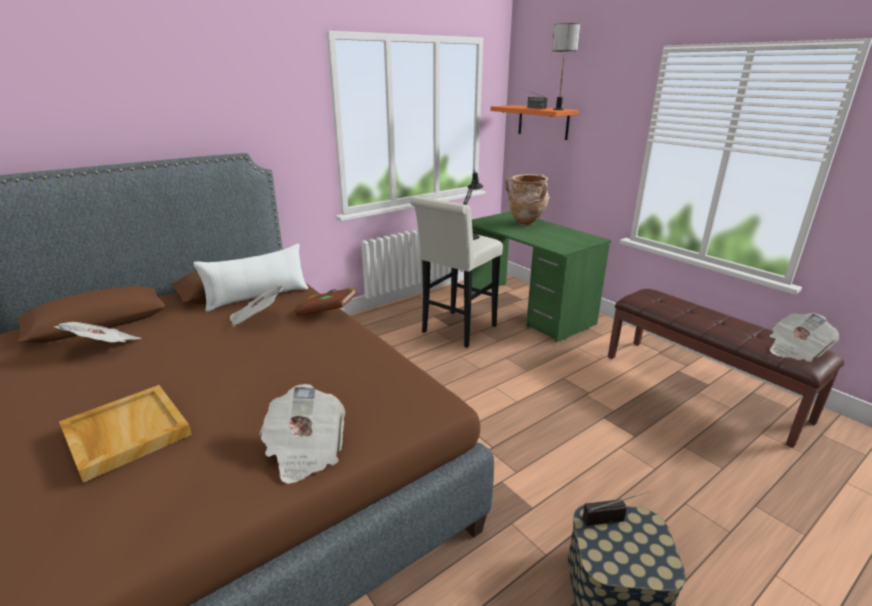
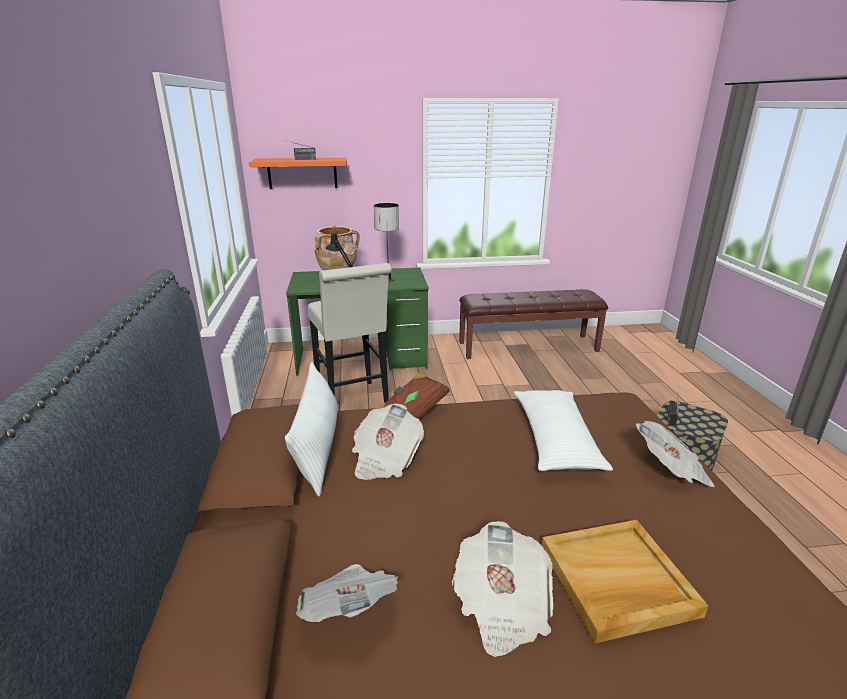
camera: 60 degrees left, 0 degrees up
table lamp [552,23,580,110] -> table lamp moved to [374,203,399,282]
newspaper [770,313,839,362] -> newspaper moved to [452,521,553,657]
none -> white pillow [514,390,613,471]

